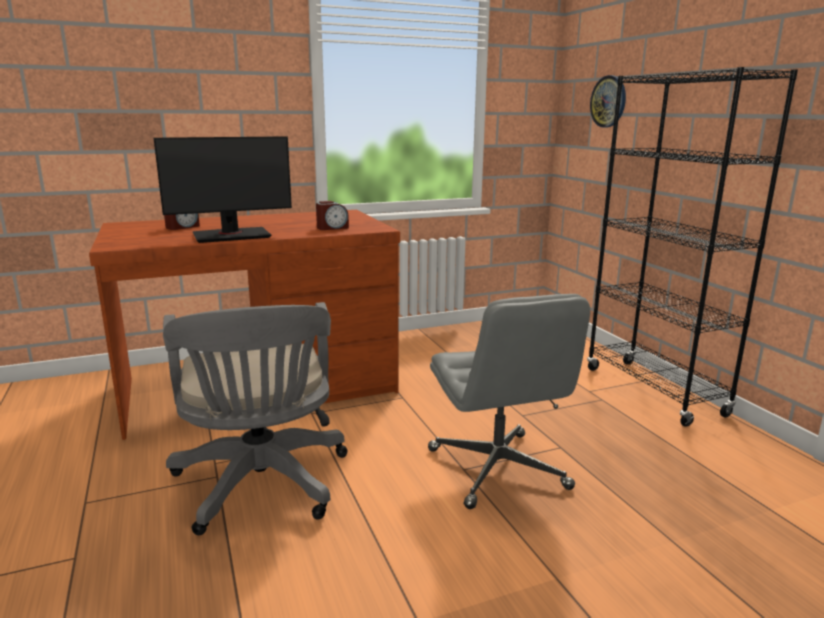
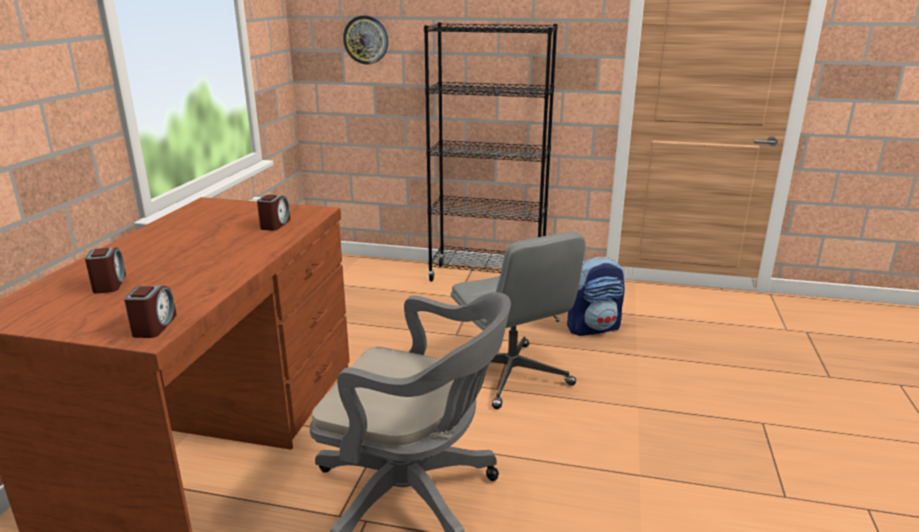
camera: 55 degrees left, 5 degrees up
monitor [154,136,292,243] -> none
grey office chair [428,294,590,509] -> grey office chair turned 45 degrees clockwise [451,231,586,409]
none -> alarm clock [124,286,177,338]
none -> backpack [567,257,625,336]

